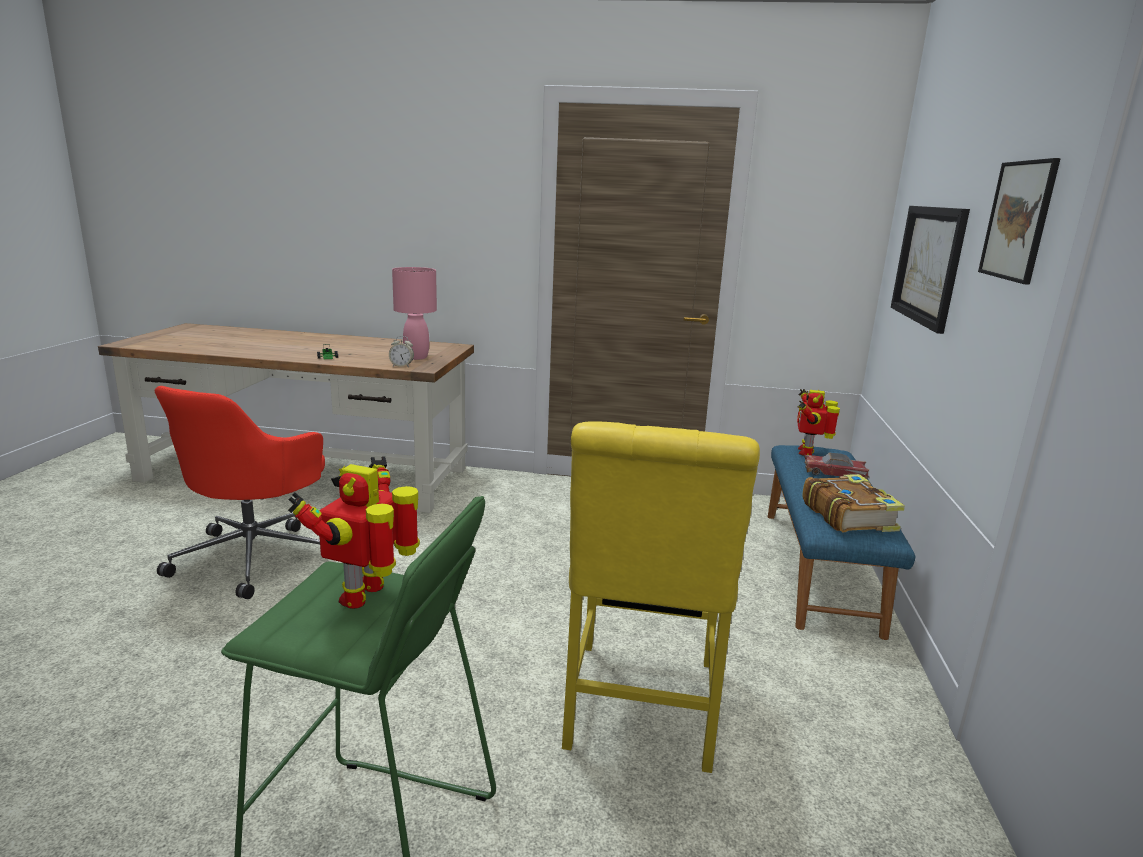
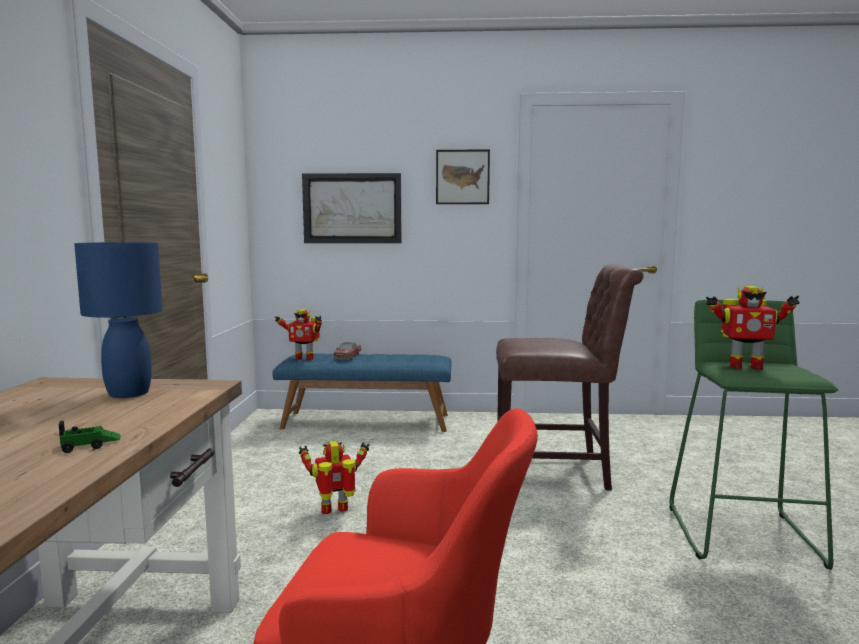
camera: 95 degrees left, 10 degrees down
alarm clock [389,336,414,367] -> none
pink table lamp [392,267,437,360] -> blue table lamp [74,242,163,398]
yellow chair [562,422,760,773] -> brown chair [496,264,644,490]
book [802,474,905,532] -> none
none -> toy robot [299,441,370,514]

